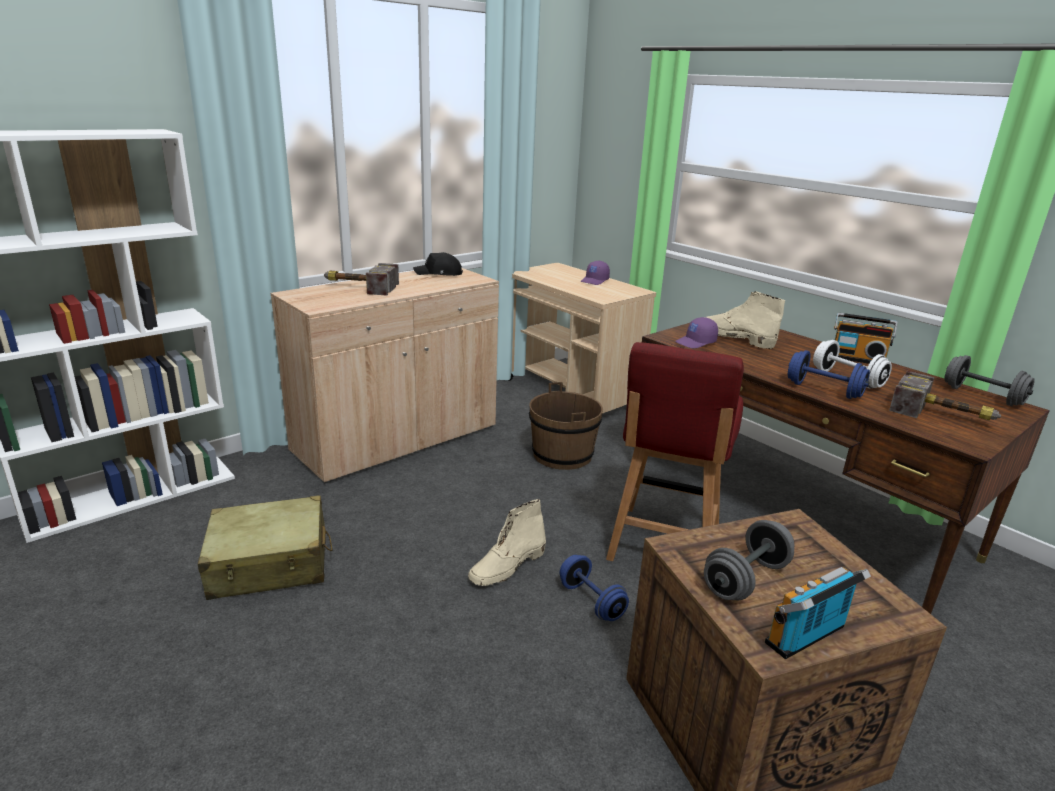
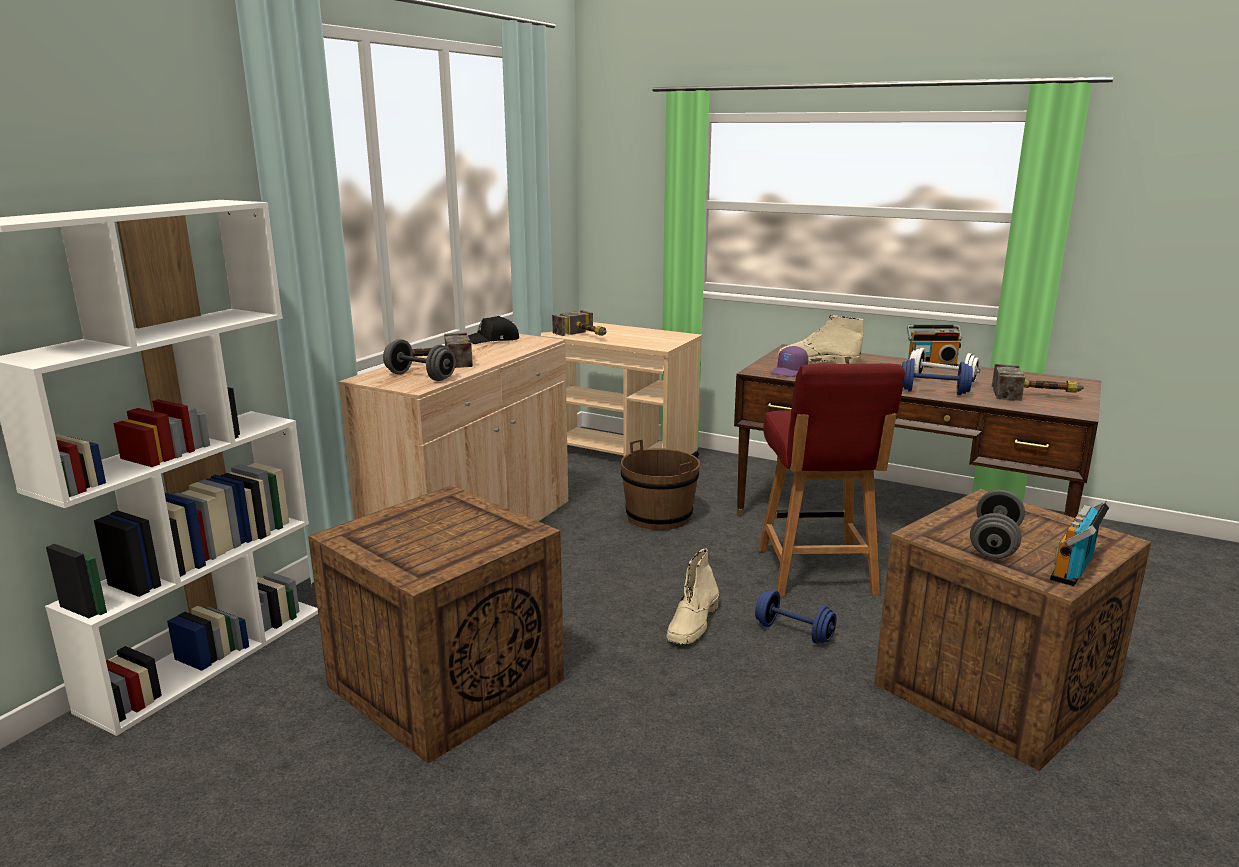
camera: 20 degrees left, 5 degrees down
beige suitcase [198,495,332,600] -> crate [308,485,564,764]
purple cap [581,261,610,285] -> none
grey dumbbell [944,355,1035,406] -> grey dumbbell moved to [383,339,456,381]
none -> hammer [552,310,606,336]

